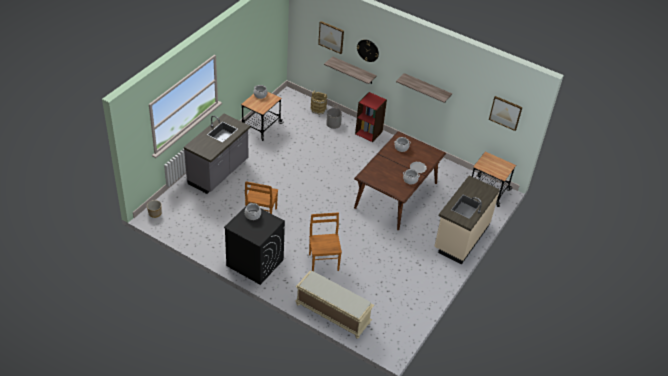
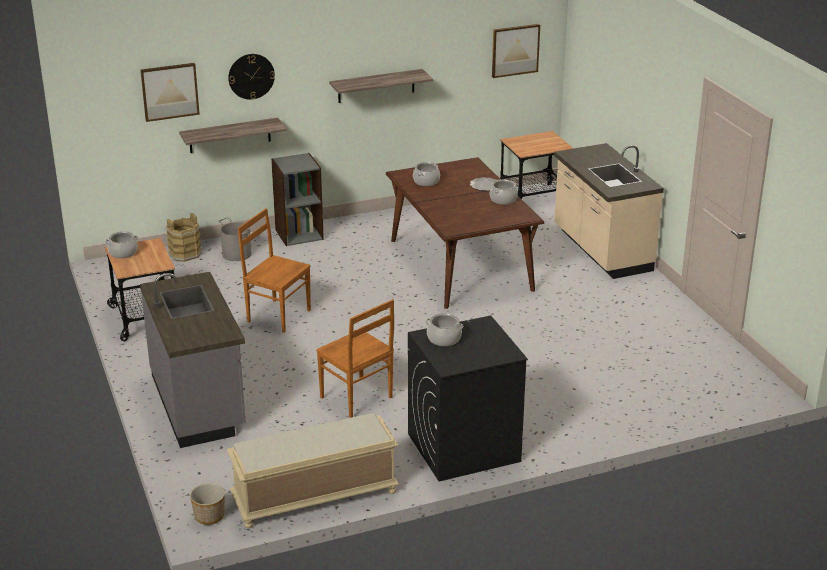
camera: 50 degrees left, 15 degrees down
beige bench [295,271,374,339] -> beige bench moved to [227,413,399,529]
brown chair [309,212,342,271] -> brown chair moved to [238,208,311,333]
red bookcase [355,92,387,142] -> grey bookcase [271,153,324,246]

